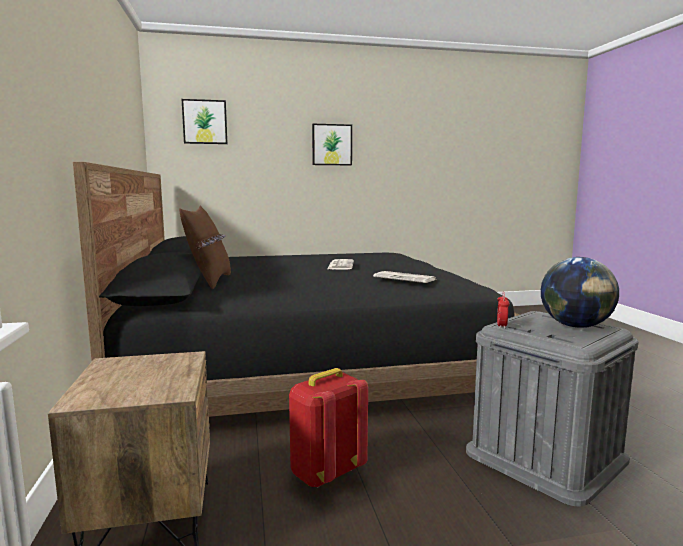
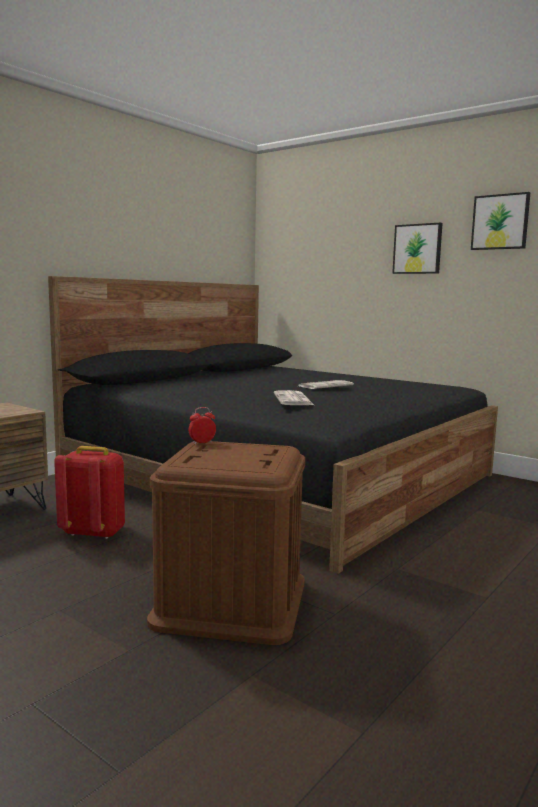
camera: 50 degrees right, 0 degrees up
brown pillow [179,206,231,289] -> none
picture [182,99,228,144] -> picture moved to [471,192,530,250]
grey storage box [466,311,639,507] -> brown storage box [147,441,305,645]
globe [541,257,619,328] -> none

